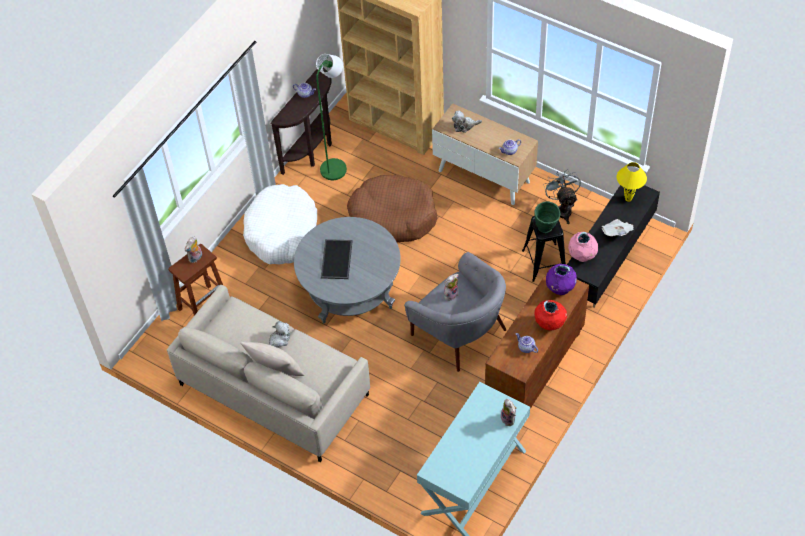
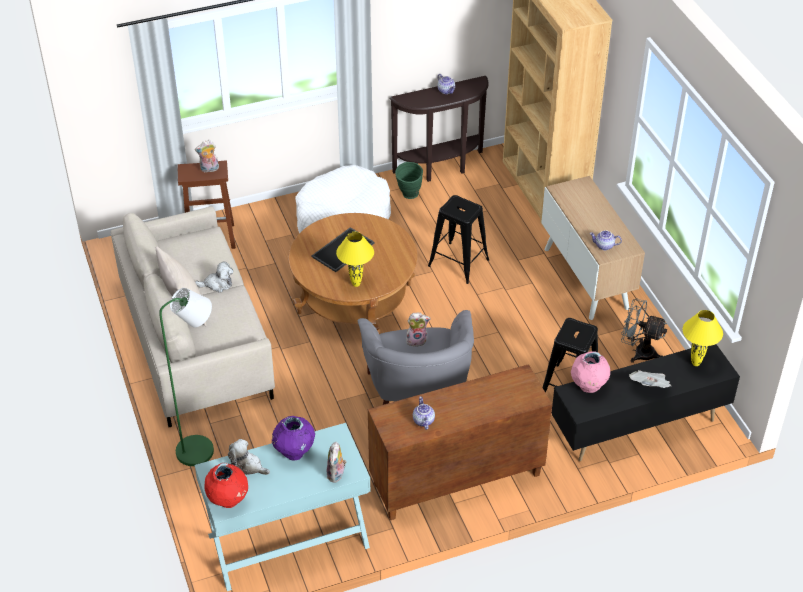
camera: 35 degrees right, 10 degrees down
grey coffee table [294,217,401,323] -> brown coffee table [288,213,418,330]
green floor lamp [316,54,347,180] -> green floor lamp moved to [159,288,214,466]
brown dog bed [347,175,437,243] -> black stool [428,195,489,284]
plush toy [452,111,482,133] -> plush toy moved to [228,439,270,475]
red vase [534,300,567,330] -> red vase moved to [204,463,248,508]
green vase [535,201,560,233] -> green vase moved to [395,162,423,199]
grey fan [543,169,581,224] -> grey fan turned 90 degrees counterclockwise [621,298,667,363]
purple vase [546,264,577,295] -> purple vase moved to [272,416,315,461]
none -> yellow table lamp [336,232,374,287]

